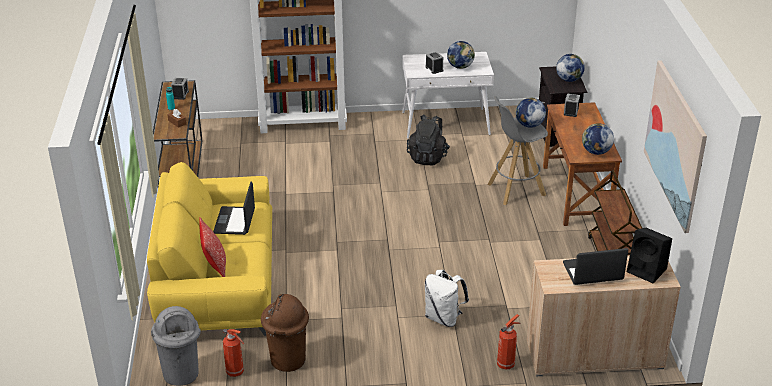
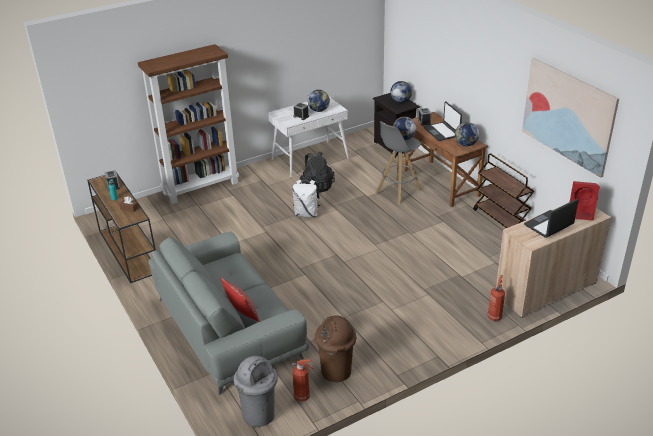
camera: 25 degrees left, 0 degrees up
yellow sofa [147,162,272,336] -> grey sofa [148,231,310,395]
laptop [213,182,255,235] -> laptop moved to [423,101,462,141]
white backpack [425,270,469,327] -> white backpack moved to [292,180,320,217]
black speaker [627,228,672,283] -> red speaker [570,181,600,221]

